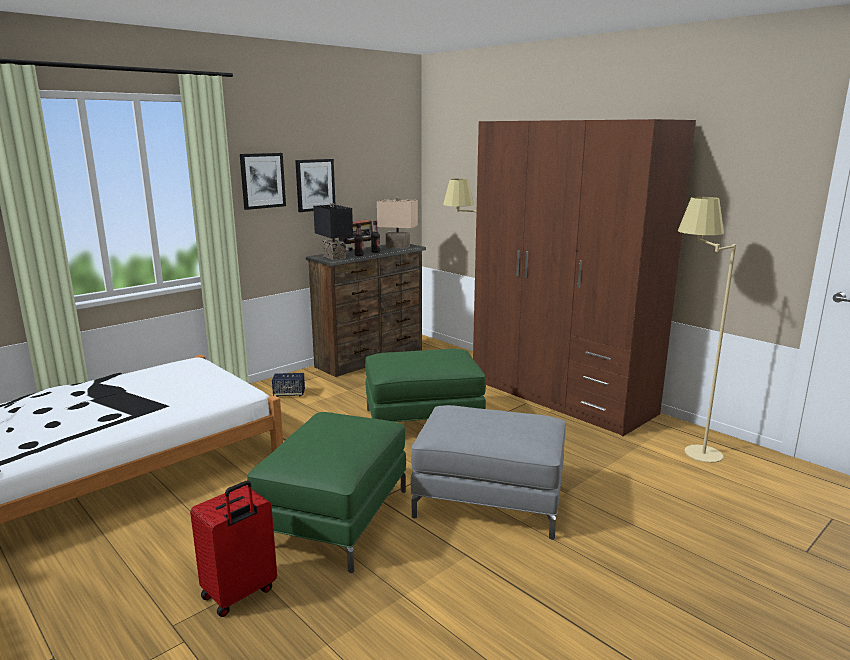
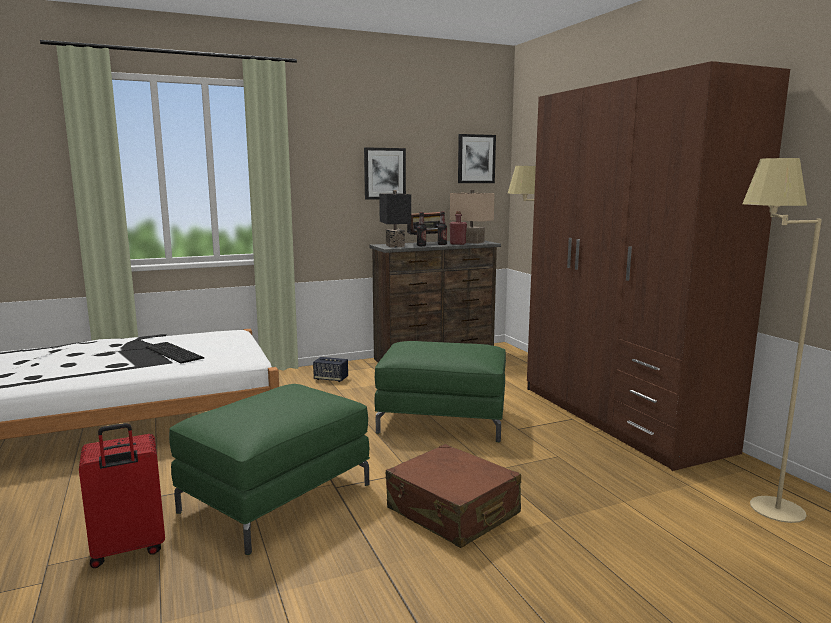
camera: 20 degrees right, 5 degrees down
picture [240,153,286,210] -> picture moved to [458,134,496,183]
grey ottoman [411,405,566,540] -> brown suitcase [386,444,521,548]
none -> keyboard [146,342,204,364]
none -> red bottle [450,211,467,245]

